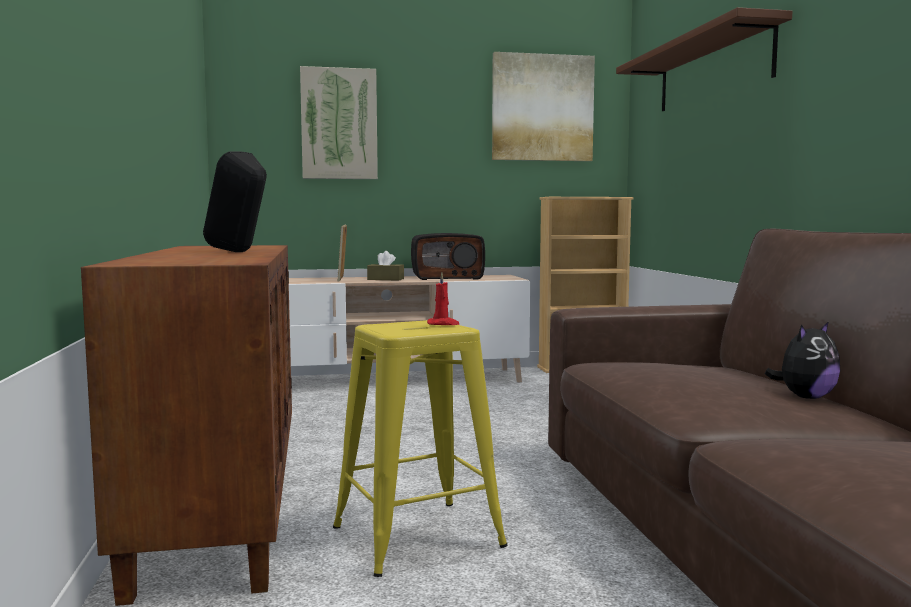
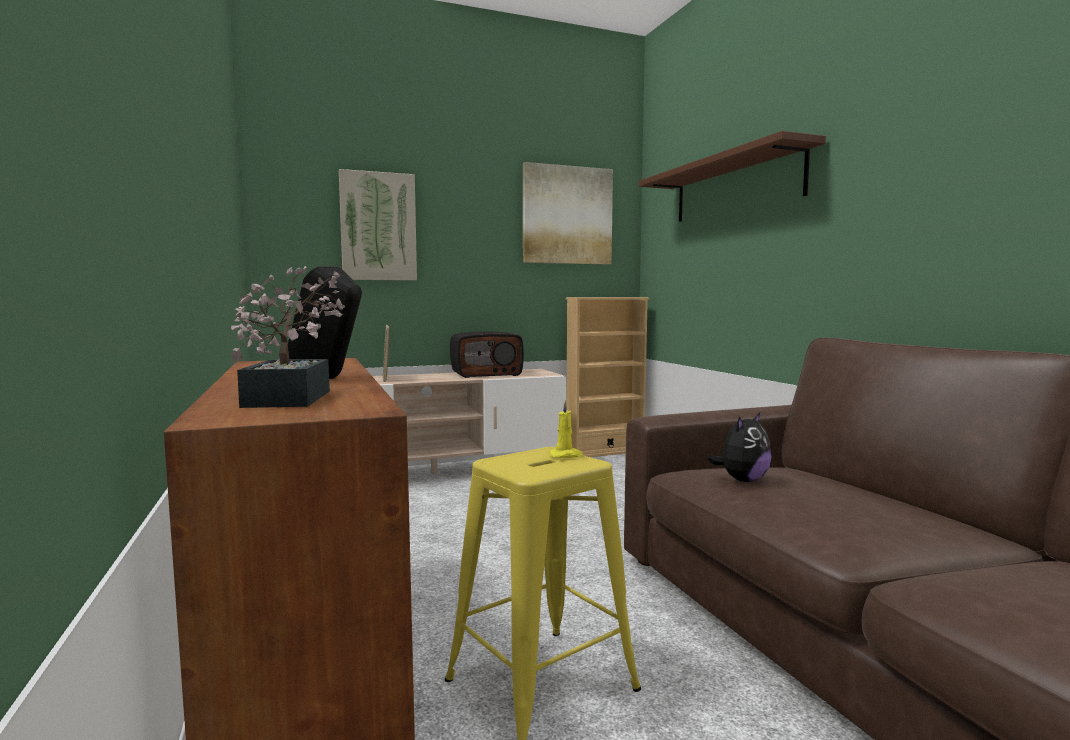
camera: 10 degrees left, 0 degrees up
brown tissue box [367,251,404,280] -> none
red candle [427,273,459,325] -> yellow candle [549,400,583,458]
plush toy [765,321,840,399] -> plush toy moved to [707,412,772,482]
none -> potted plant [231,266,346,408]

